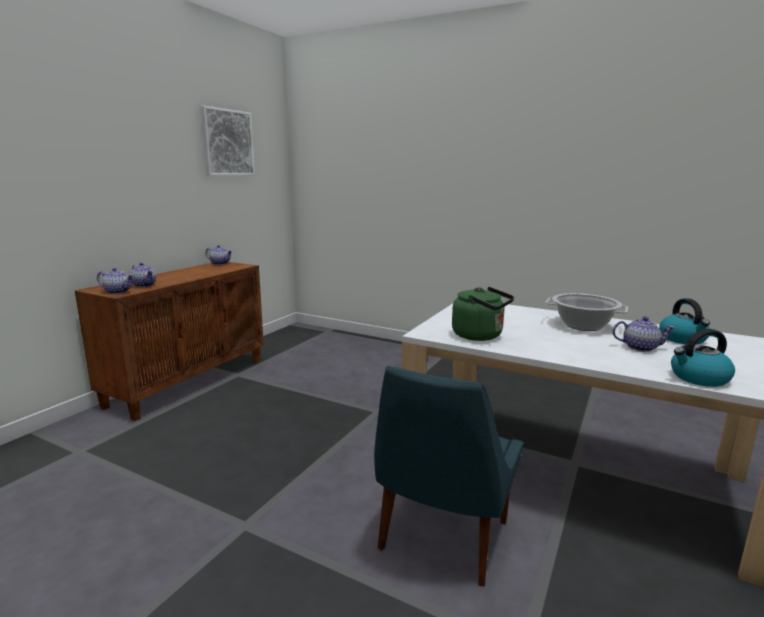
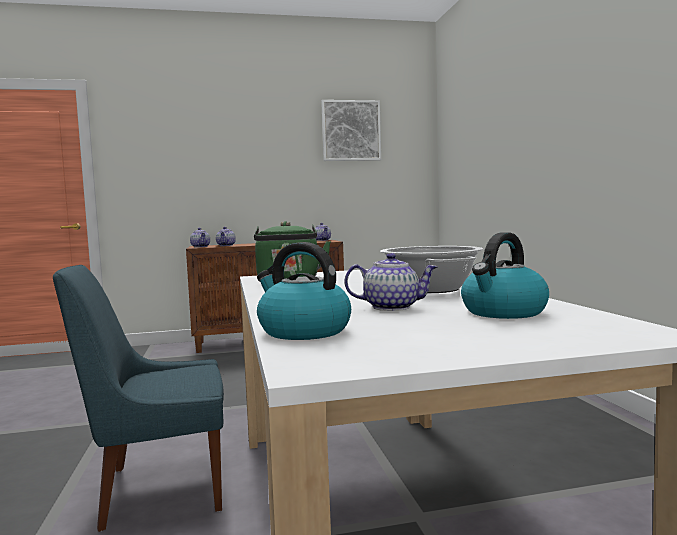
camera: 50 degrees right, 10 degrees down
teapot [613,316,675,352] -> teapot turned 60 degrees counterclockwise [344,253,438,311]

